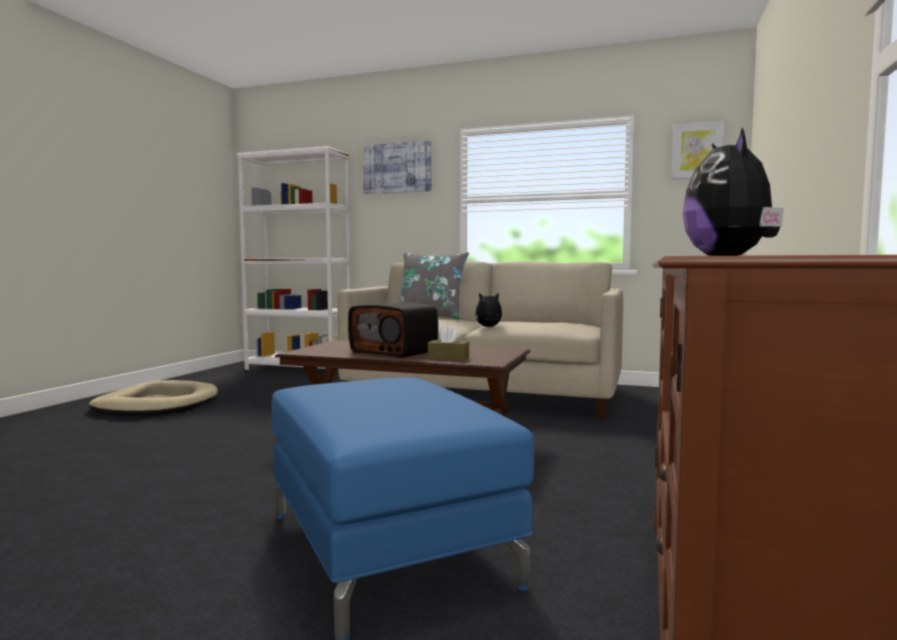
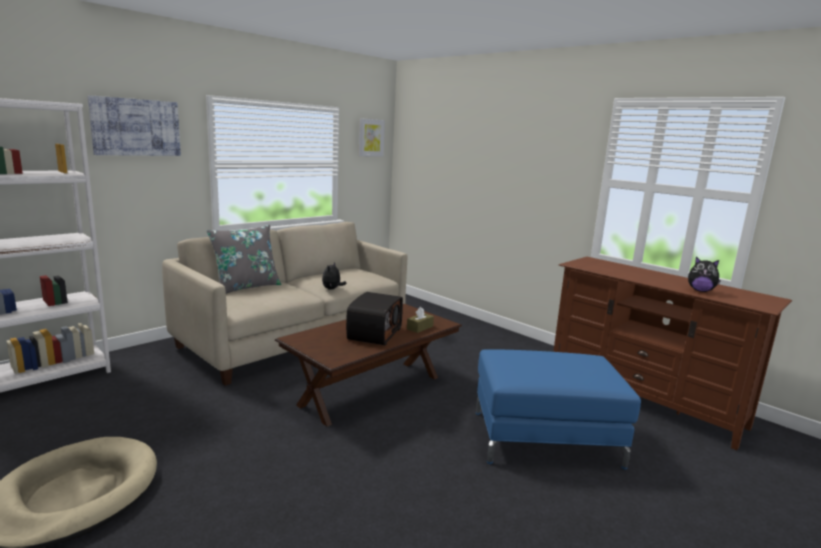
camera: 65 degrees left, 10 degrees up
radio [348,303,438,358] -> radio turned 45 degrees counterclockwise [346,292,403,346]

